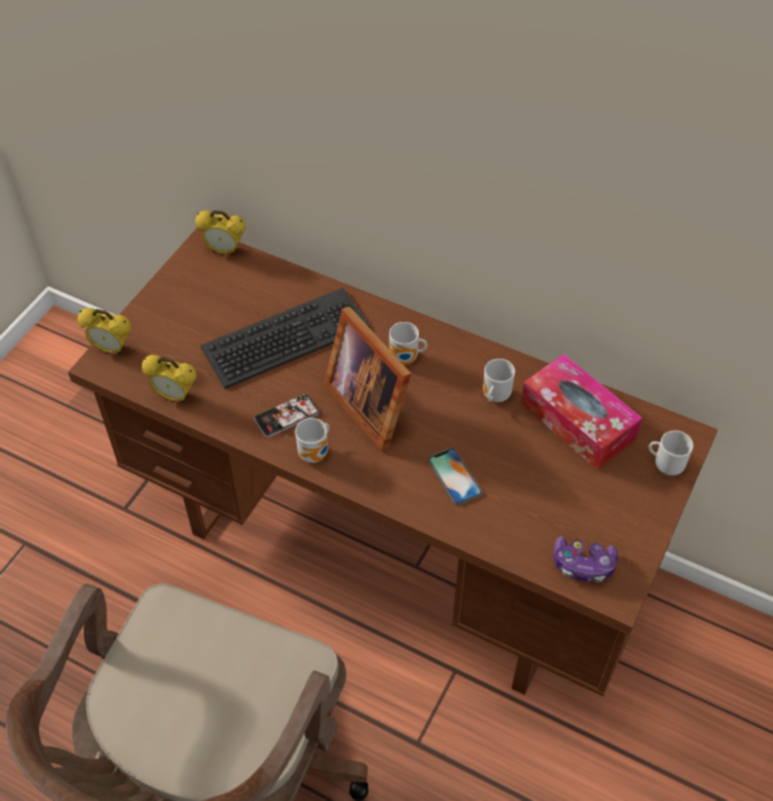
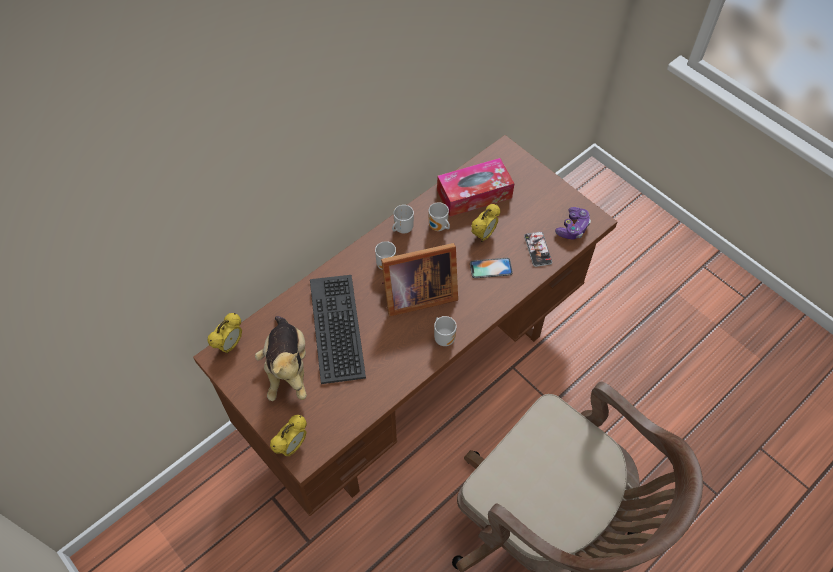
camera: 70 degrees left, 5 degrees up
alarm clock [142,355,197,403] -> alarm clock moved to [471,204,500,242]
phone [254,394,319,437] -> phone moved to [524,232,552,267]
mug [648,430,693,476] -> mug moved to [392,205,414,234]
none -> plush toy [255,316,307,401]

